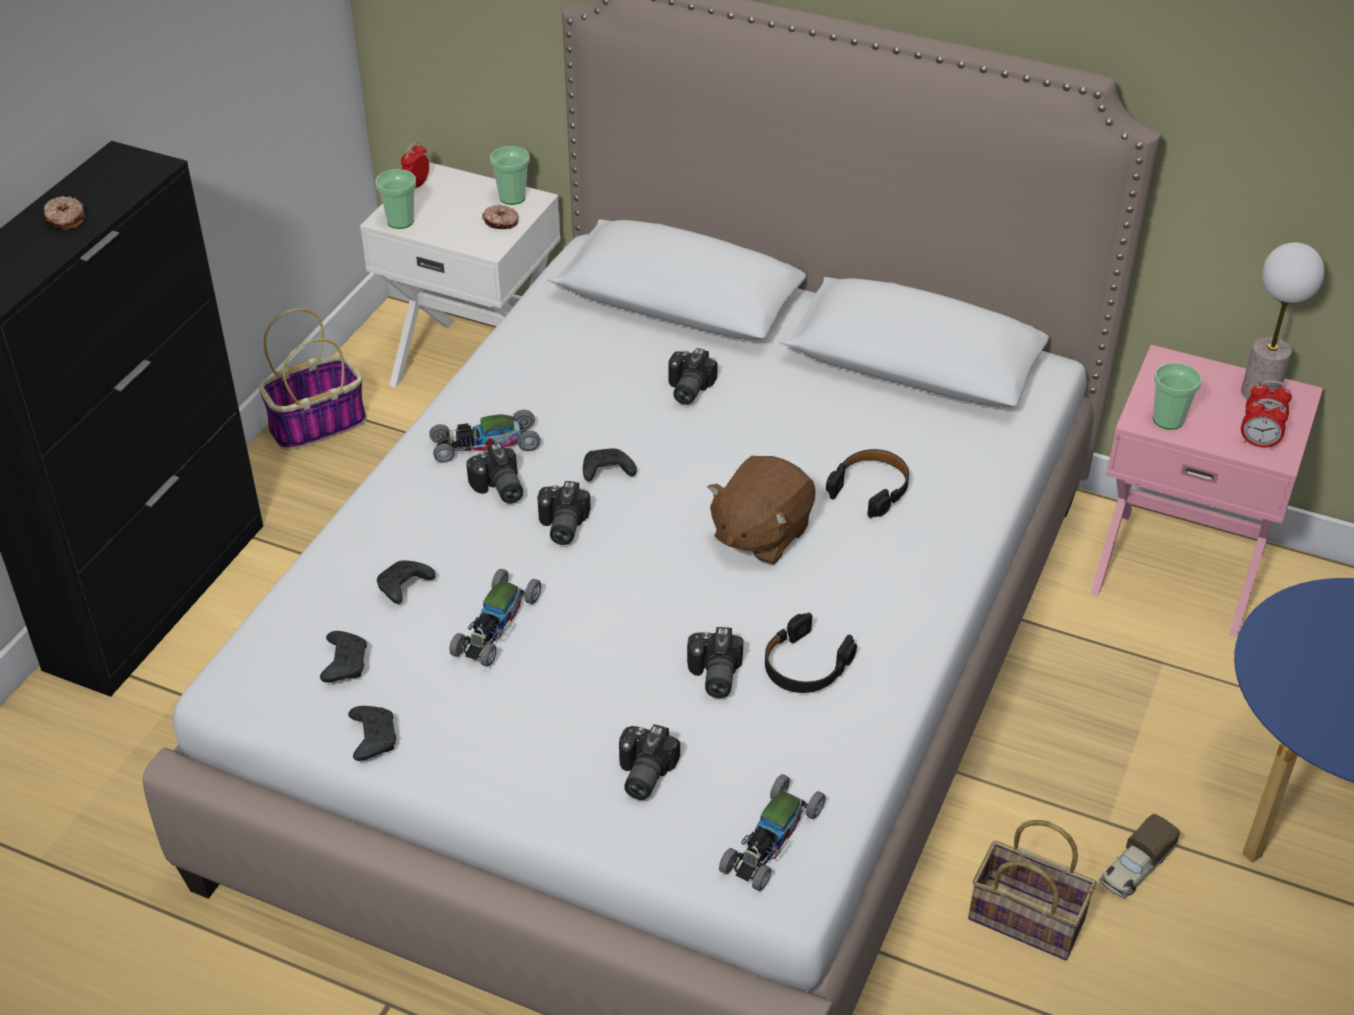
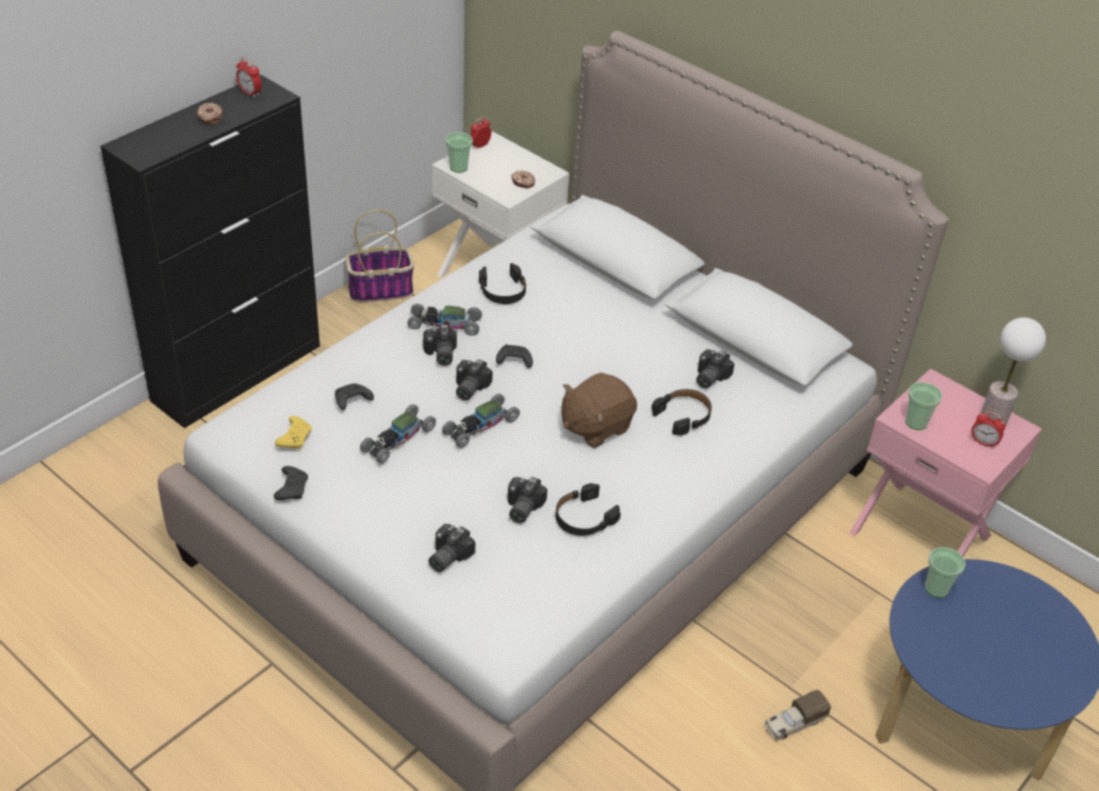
camera: 15 degrees right, 0 degrees up
black game controller [320,631,367,683] -> yellow game controller [275,416,312,449]
cup [490,146,529,205] -> cup moved to [925,547,965,598]
camera [669,348,718,405] -> camera moved to [696,349,735,389]
toy car [719,774,825,891] -> toy car moved to [442,394,520,448]
basket [968,820,1096,960] -> none
alarm clock [1241,399,1288,449] -> alarm clock moved to [236,58,262,98]
none -> black headphones [479,263,526,304]

